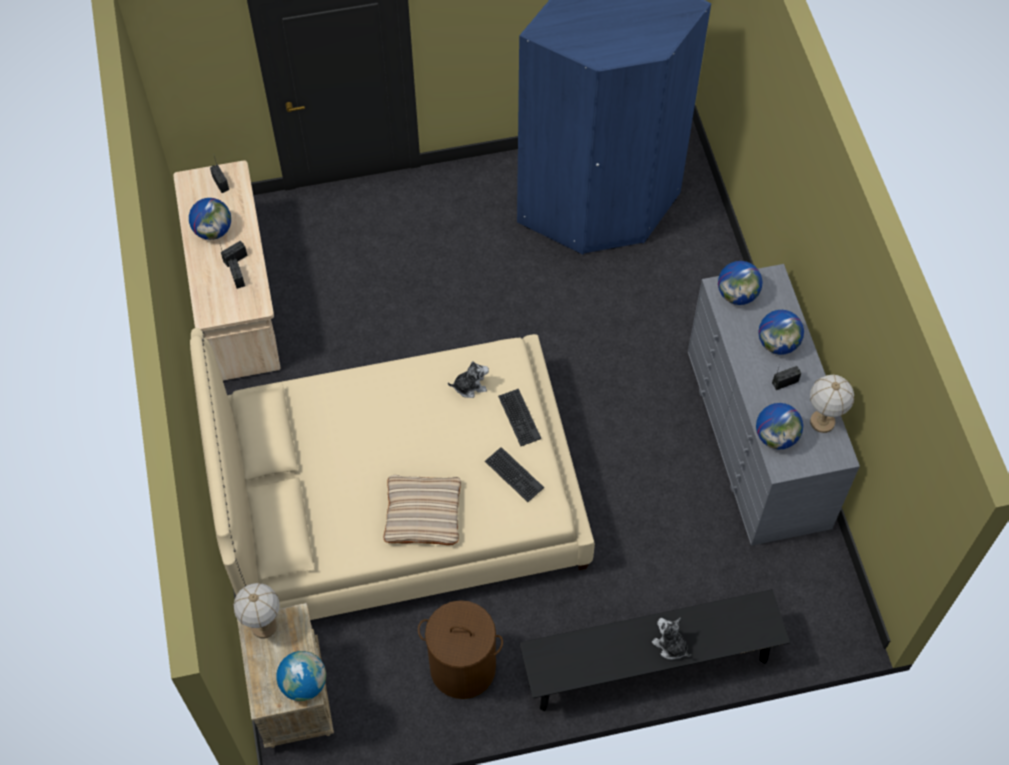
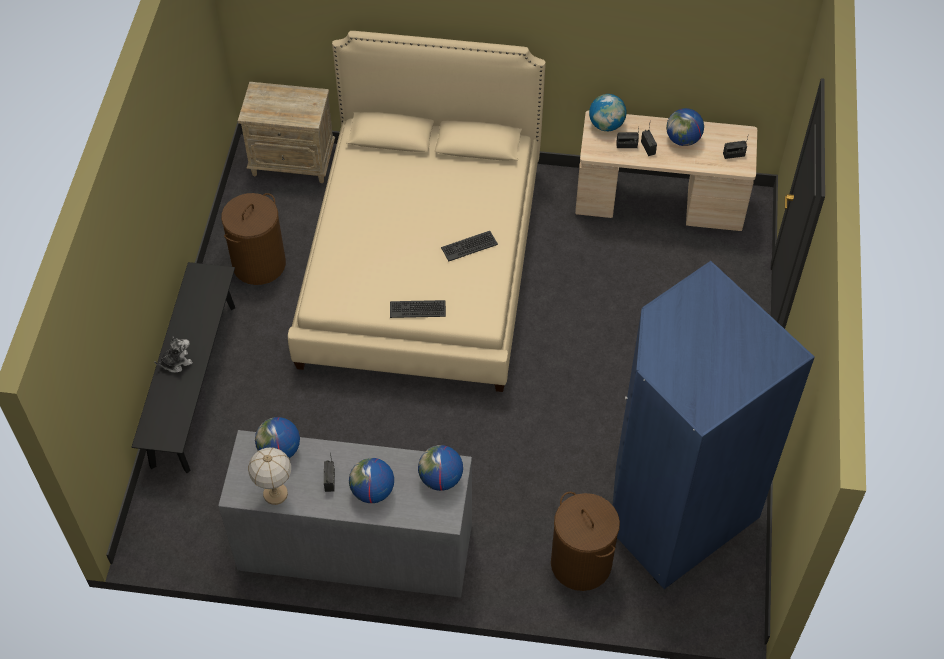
camera: 110 degrees right, 5 degrees down
table lamp [233,583,280,638] -> none
globe [276,651,326,701] -> globe moved to [589,94,627,131]
beige pillow [384,475,461,545] -> none
plush toy [448,361,489,398] -> none
keyboard [485,447,544,502] -> keyboard moved to [441,231,498,261]
none -> brown laundry basket [551,492,620,591]

